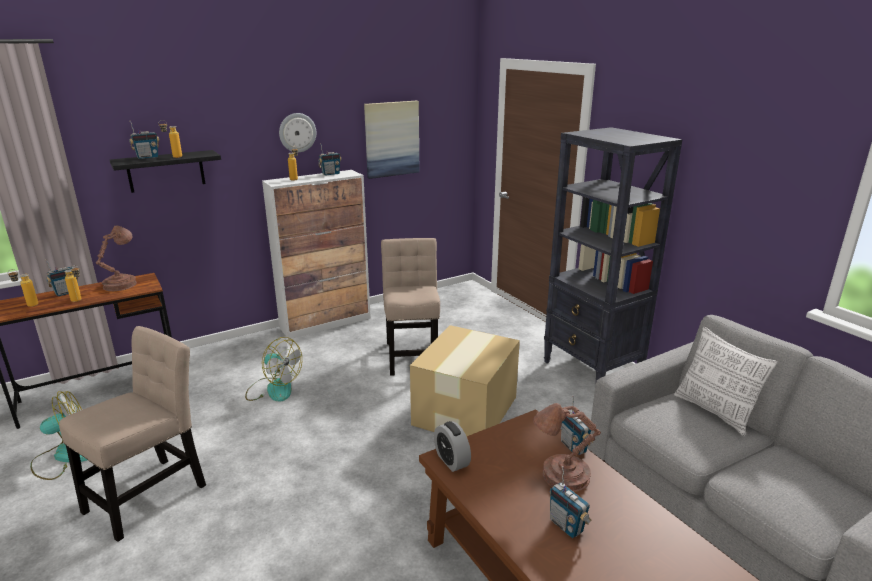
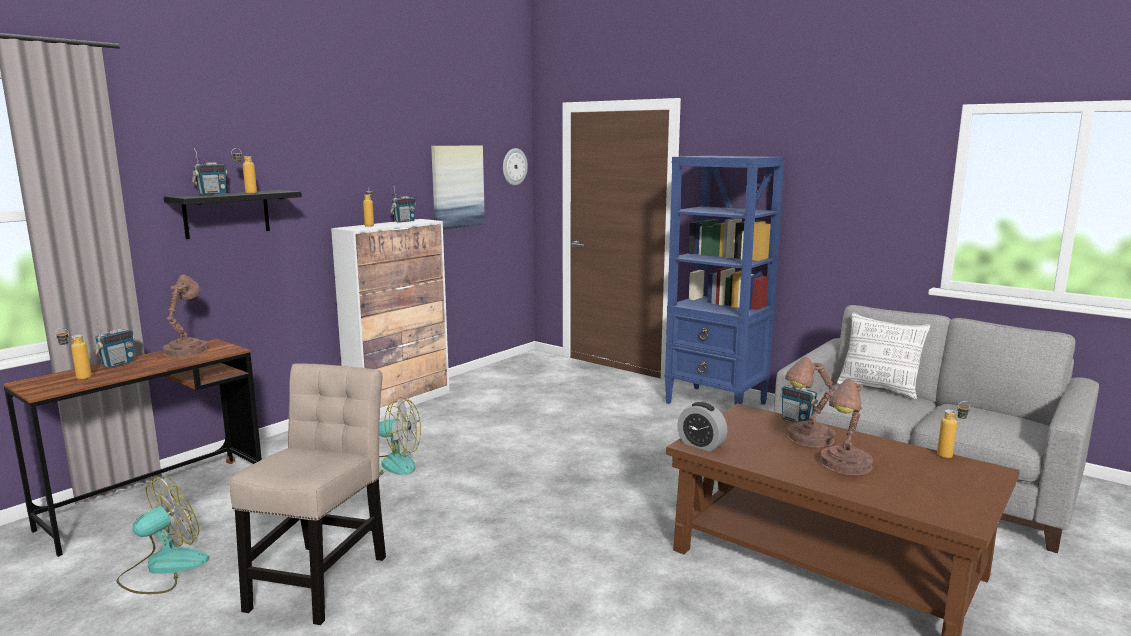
camera: 20 degrees left, 10 degrees down
bottle [64,265,82,302] -> bottle moved to [937,401,970,458]
wall clock [279,113,316,152] -> wall clock moved to [503,148,528,185]
beige chair [381,238,440,376] -> none
cardboard box [410,325,520,436] -> none
black bookcase [544,127,683,381] -> blue bookcase [665,156,785,405]
radio [550,467,592,538] -> brown table lamp [820,379,873,475]

